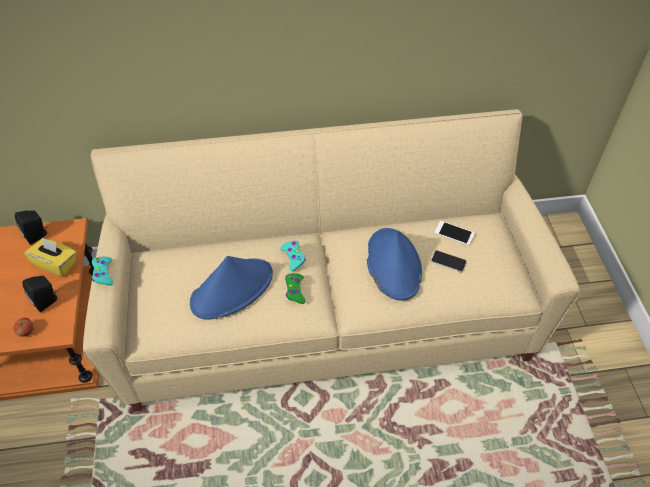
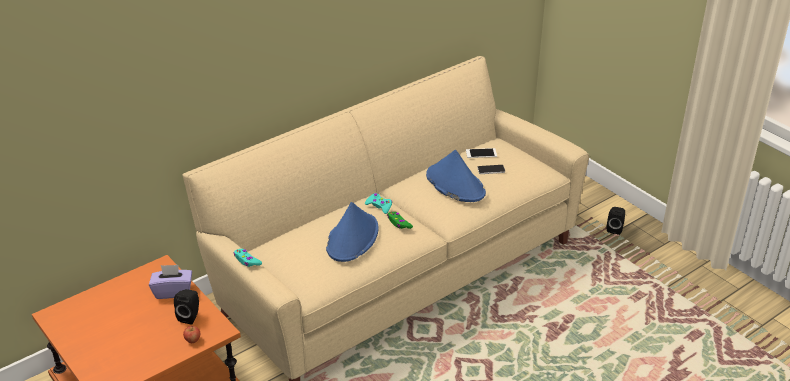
camera: 30 degrees left, 15 degrees down
black speaker [15,210,47,245] -> black speaker moved to [606,207,625,235]
yellow tissue box [24,237,76,277] -> purple tissue box [149,265,192,299]

